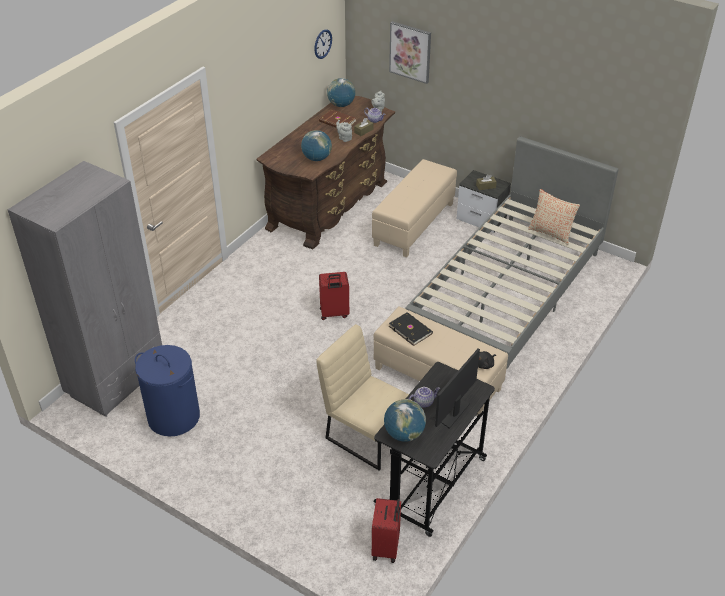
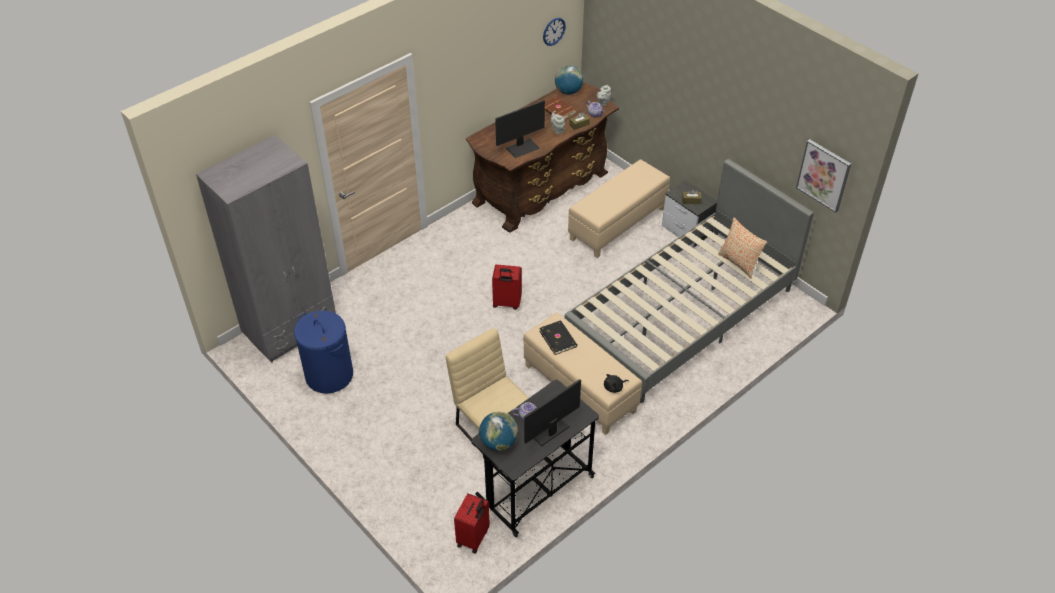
camera: 15 degrees right, 5 degrees up
globe [301,130,332,161] -> monitor [495,100,545,158]
picture [389,21,431,84] -> picture moved to [796,139,851,212]

